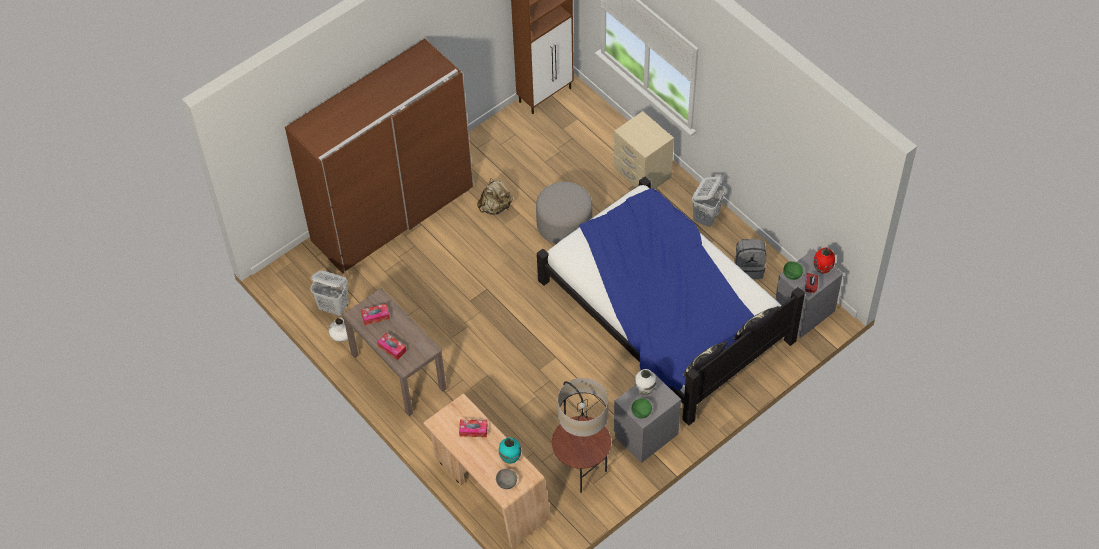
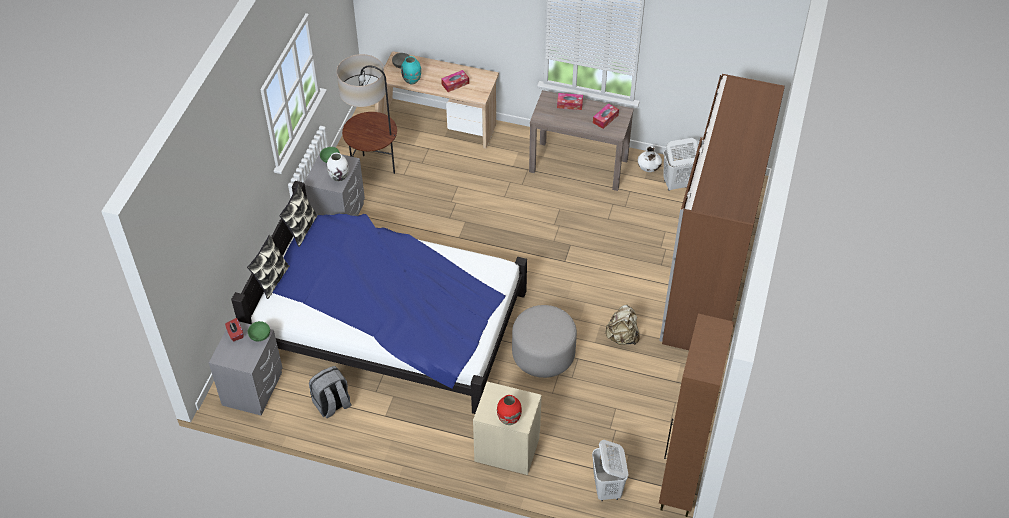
camera: 145 degrees right, 5 degrees down
white laundry basket [692,177,725,227] -> white laundry basket moved to [592,440,628,501]
red vase [814,248,835,274] -> red vase moved to [497,395,522,425]

